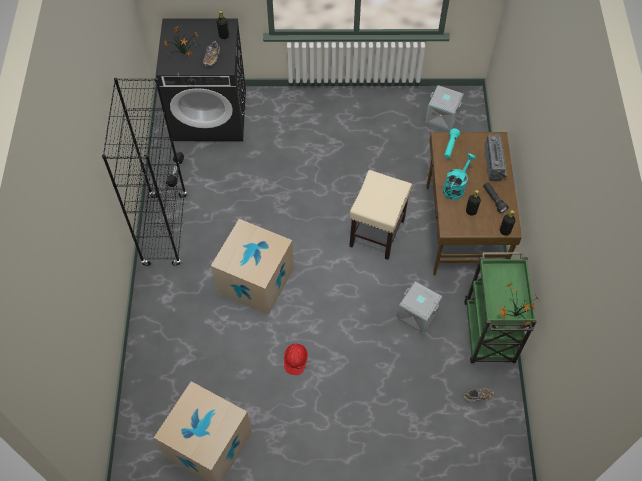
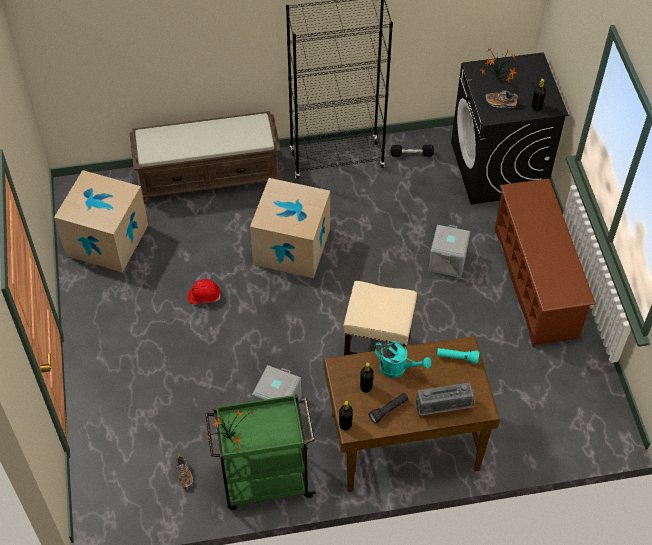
camera: 80 degrees right, 5 degrees down
grey storage box [425,85,464,130] -> grey storage box moved to [428,225,470,277]
none -> brown bench [130,111,282,203]
none -> brown shoe rack [494,178,596,347]

